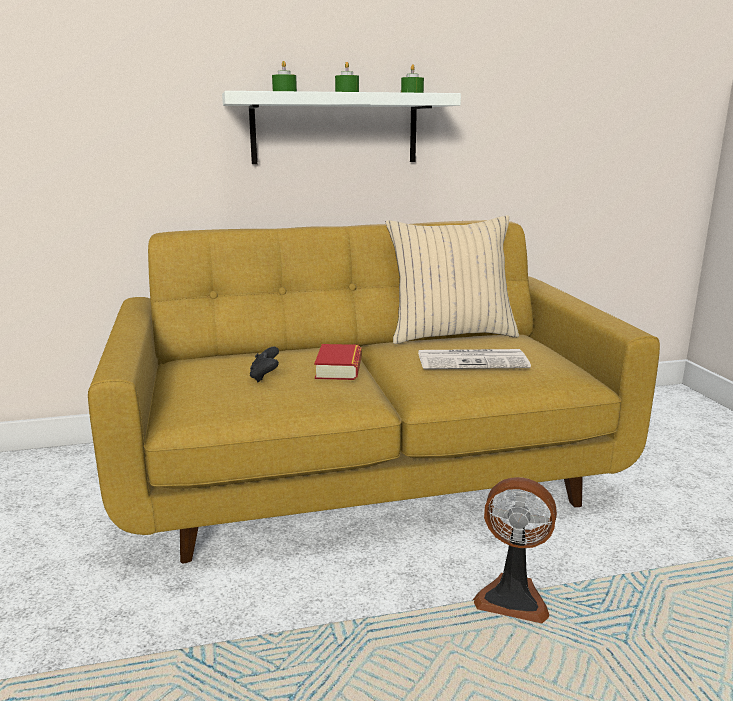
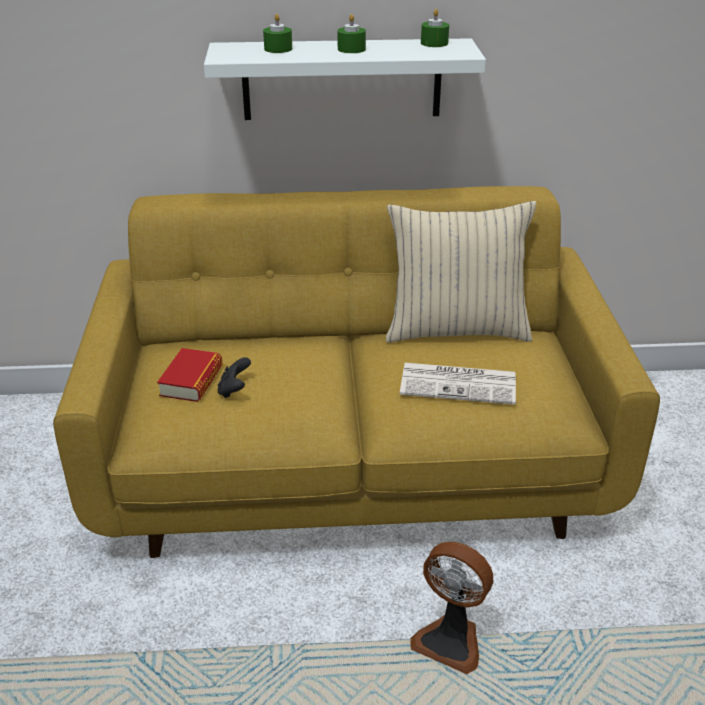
camera: 10 degrees right, 15 degrees up
book [314,344,362,380] -> book moved to [157,348,223,402]

